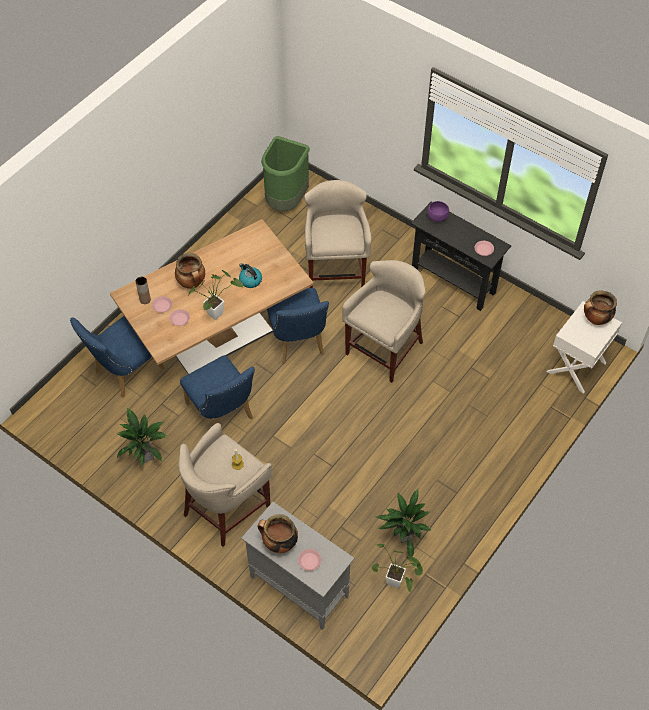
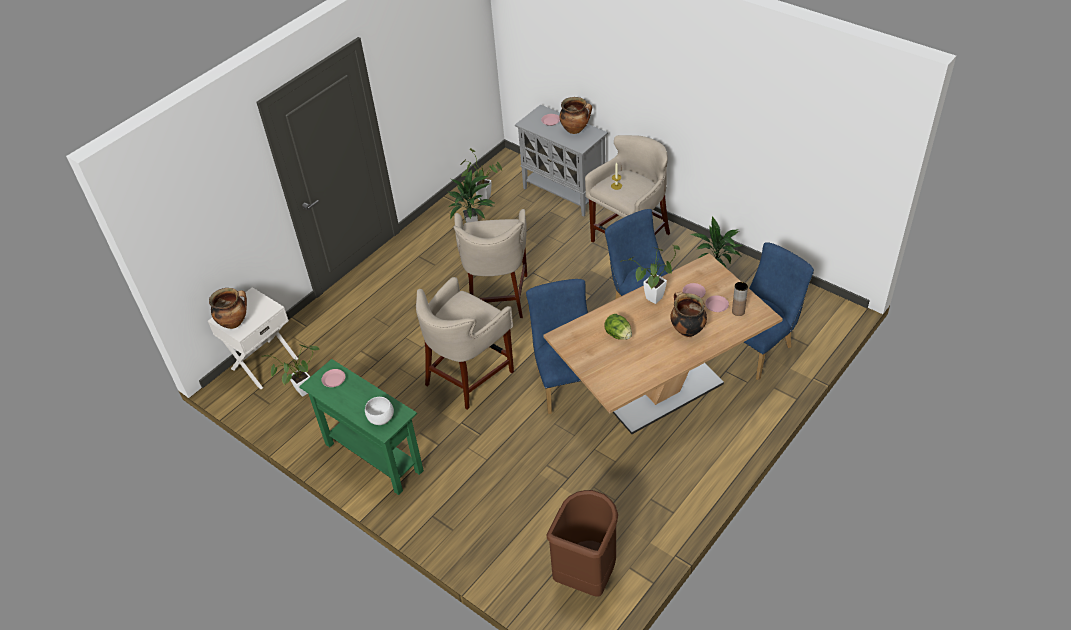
camera: 175 degrees left, 10 degrees down
kettle [239,263,262,288] -> lettuce [604,314,632,340]
green trash can [261,136,310,211] -> brown trash can [547,490,618,597]
beige stool [304,180,371,288] -> beige stool moved to [453,209,527,318]
black console table [411,202,511,311] -> green console table [299,359,424,495]
purple bowl [427,201,449,222] -> white bowl [365,397,394,425]
none -> potted plant [261,345,320,397]

